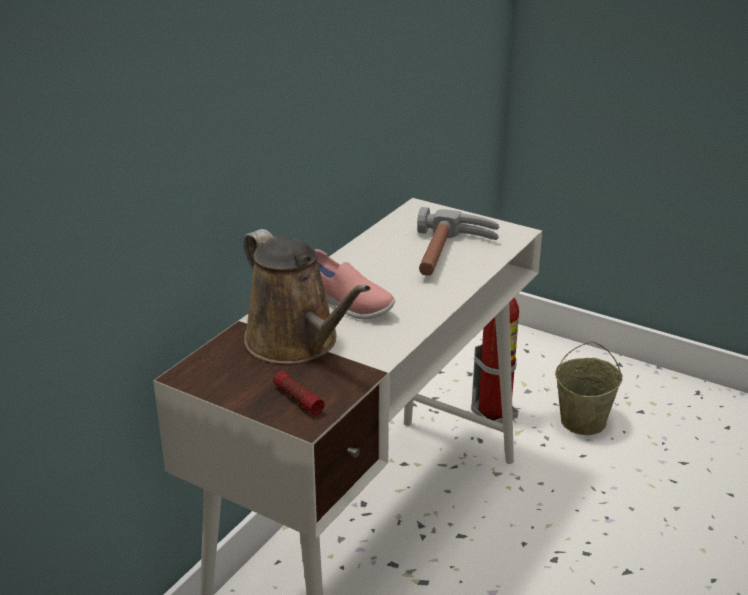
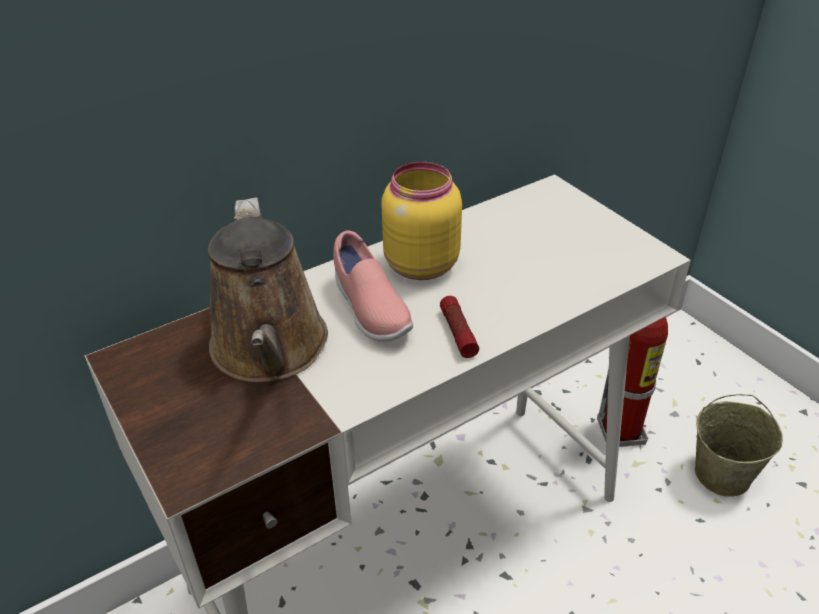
camera: 25 degrees right, 10 degrees up
flashlight [273,371,325,415] -> flashlight moved to [440,296,479,358]
hammer [417,207,499,276] -> none
none -> yellow jar [381,162,462,280]

